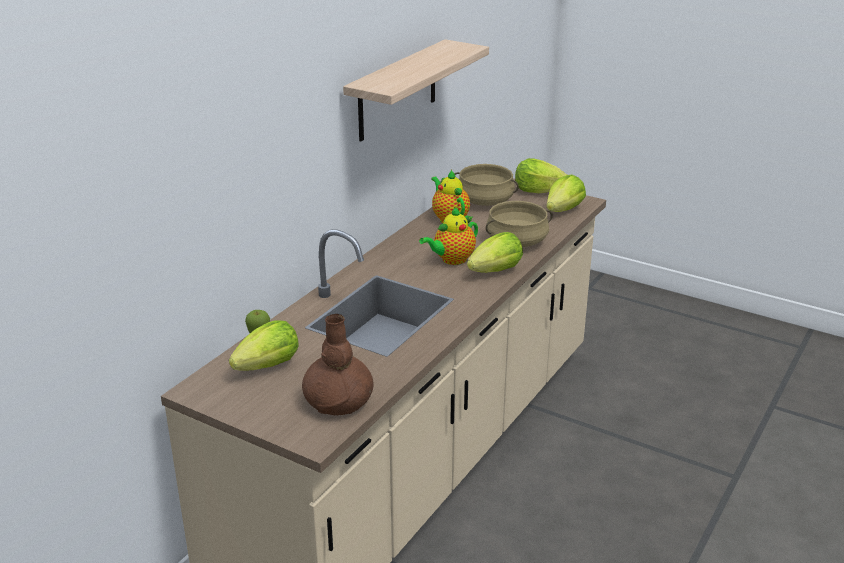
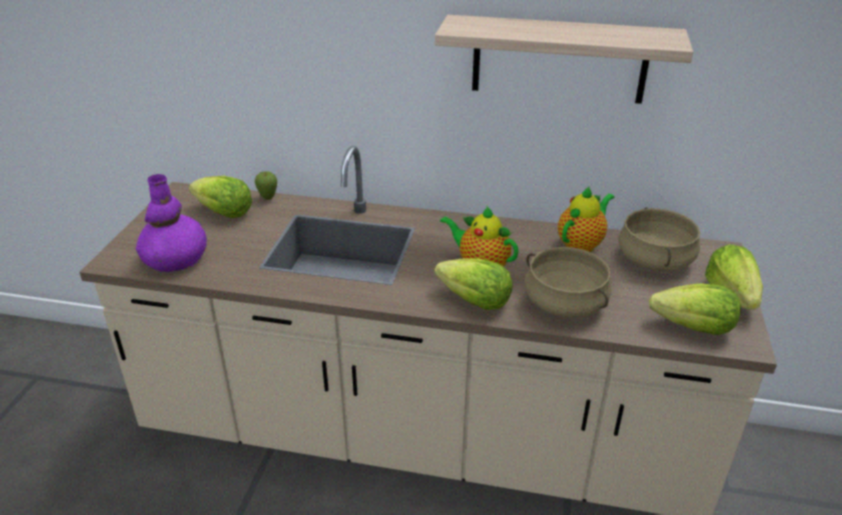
camera: 70 degrees right, 5 degrees up
brown vase [302,314,373,415] -> purple vase [136,174,207,273]

